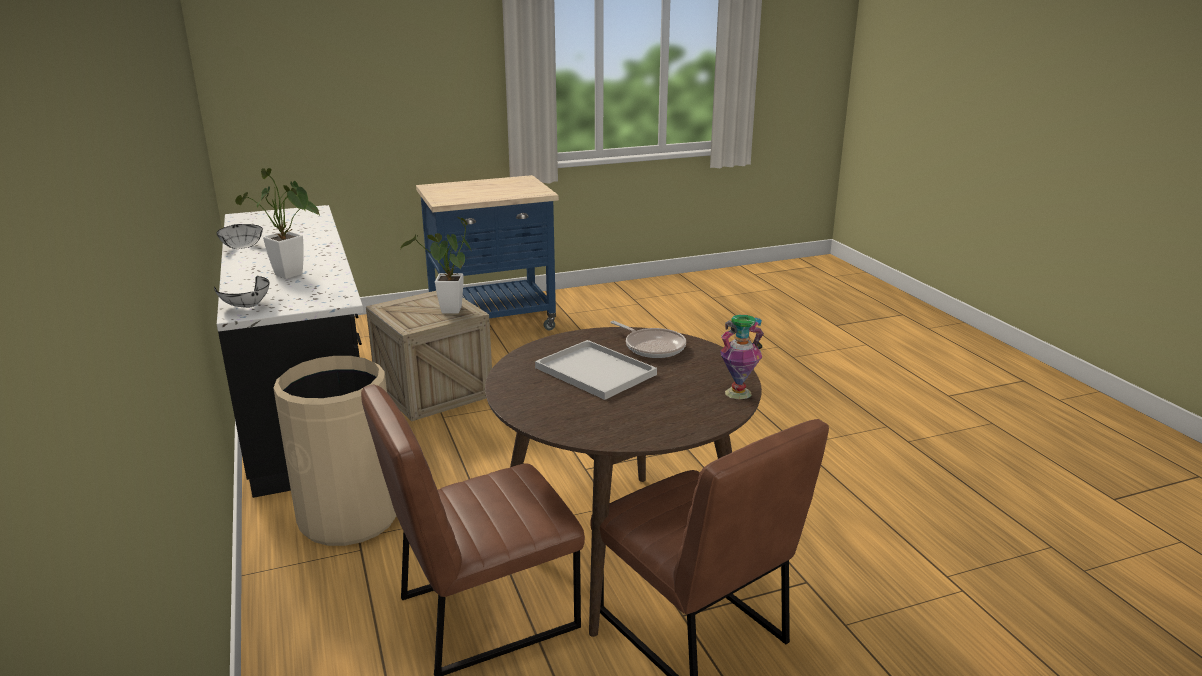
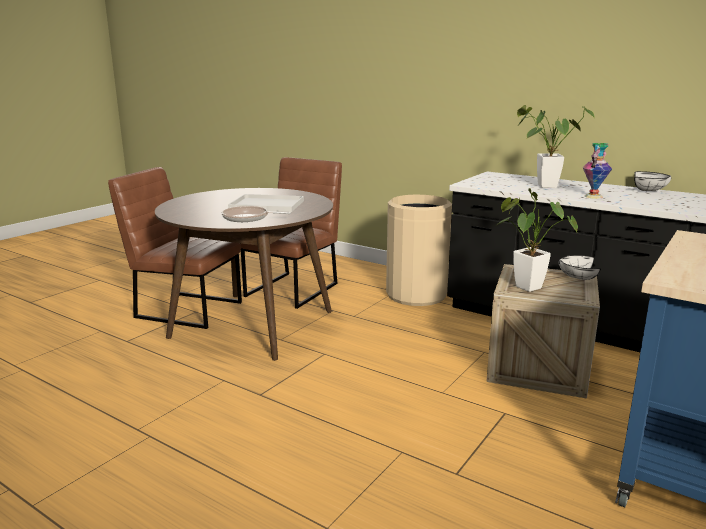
camera: 145 degrees right, 5 degrees down
white bowl [214,276,269,308] -> white bowl moved to [559,255,601,280]
vase [720,315,764,400] -> vase moved to [583,143,612,199]

